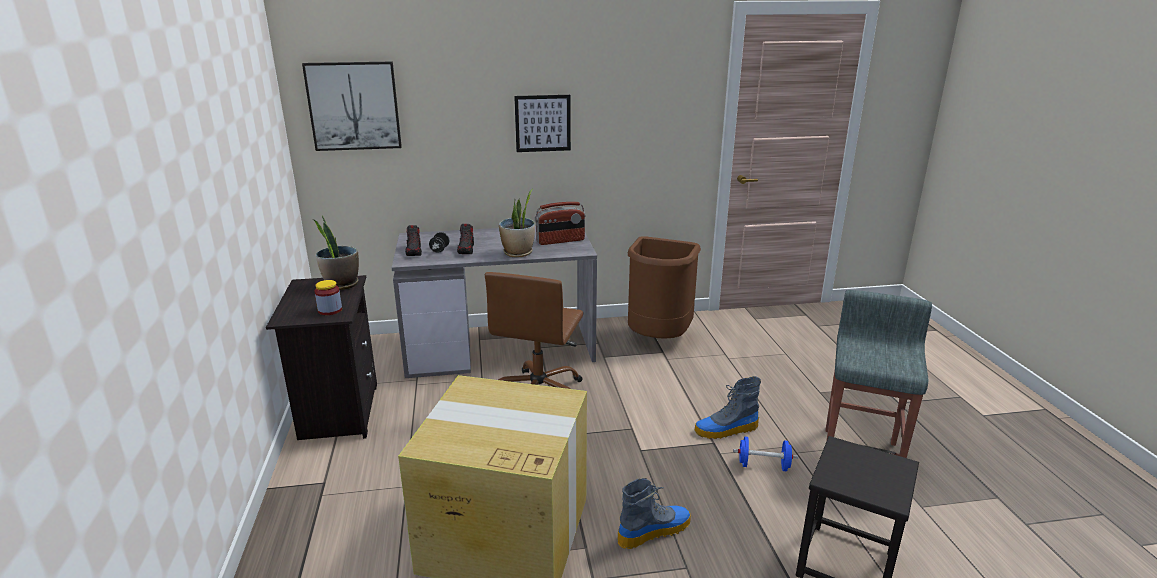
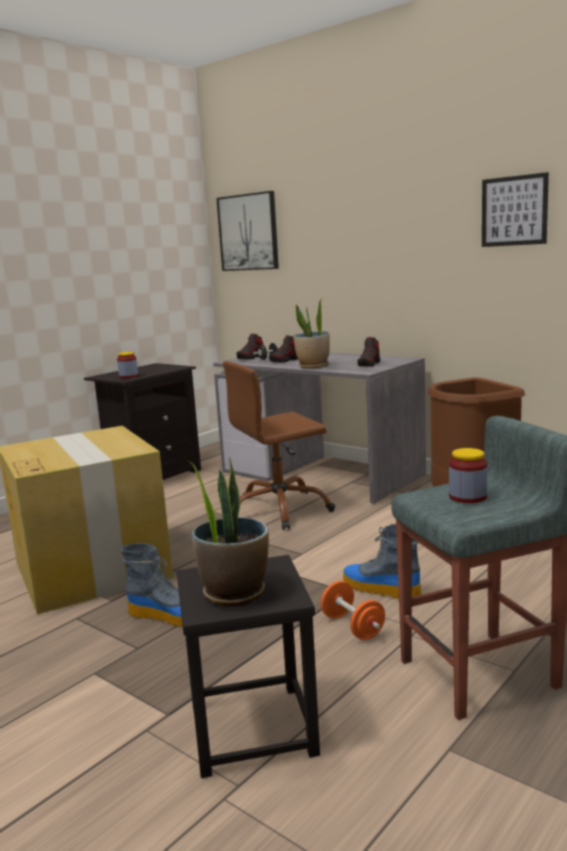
camera: 50 degrees right, 10 degrees down
potted plant [314,216,359,290] -> potted plant moved to [188,457,269,606]
picture [514,95,571,152] -> picture moved to [482,172,549,247]
radio [535,202,586,245] -> shoe [358,337,380,367]
blue dumbbell [733,437,798,471] -> orange dumbbell [321,581,385,640]
none -> jar [449,448,487,503]

